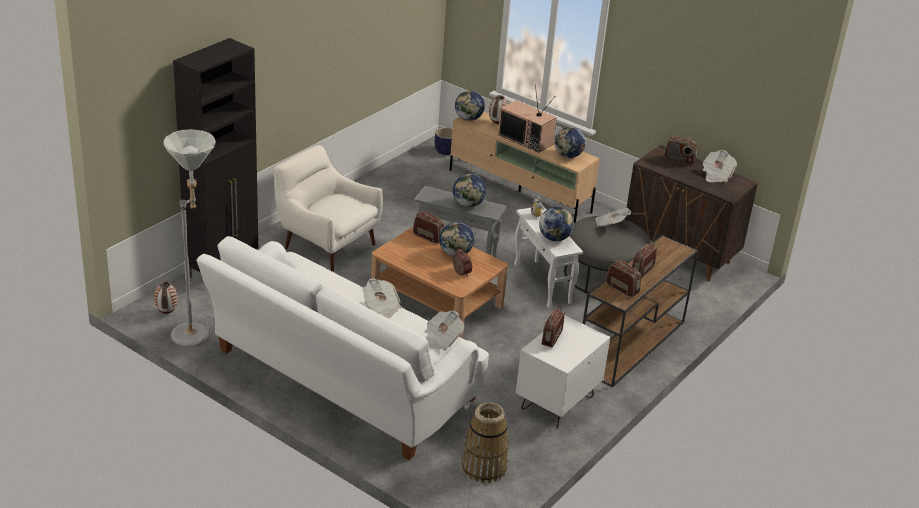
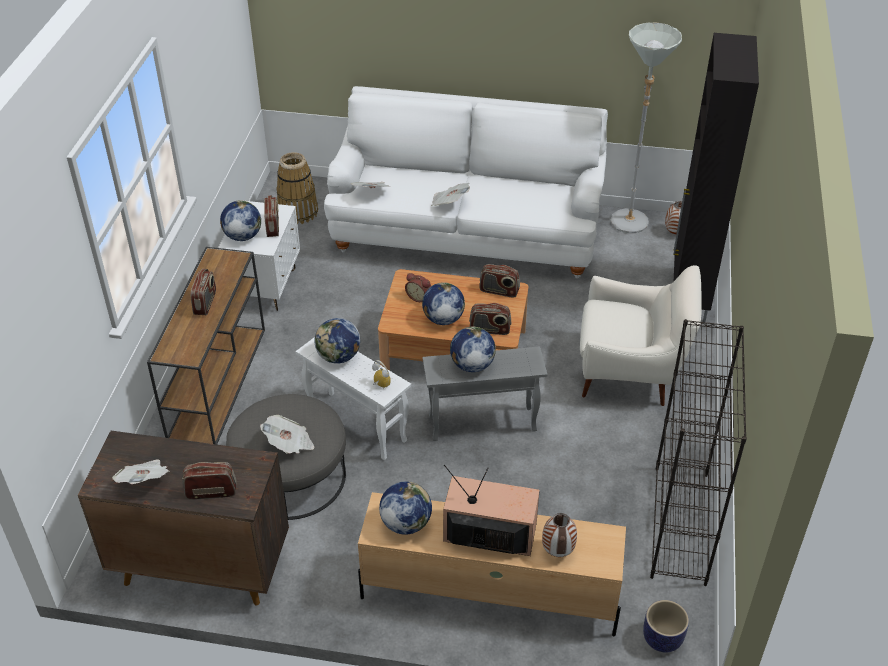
camera: 155 degrees right, 10 degrees up
globe [455,91,485,121] -> globe moved to [220,200,261,241]
radio [606,260,641,297] -> radio moved to [479,264,520,298]
none -> black bookcase [650,319,747,586]

